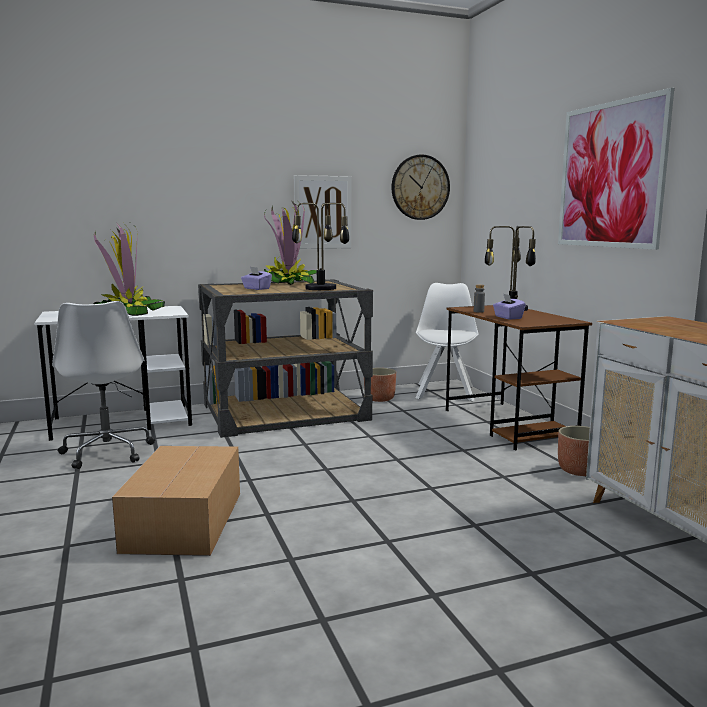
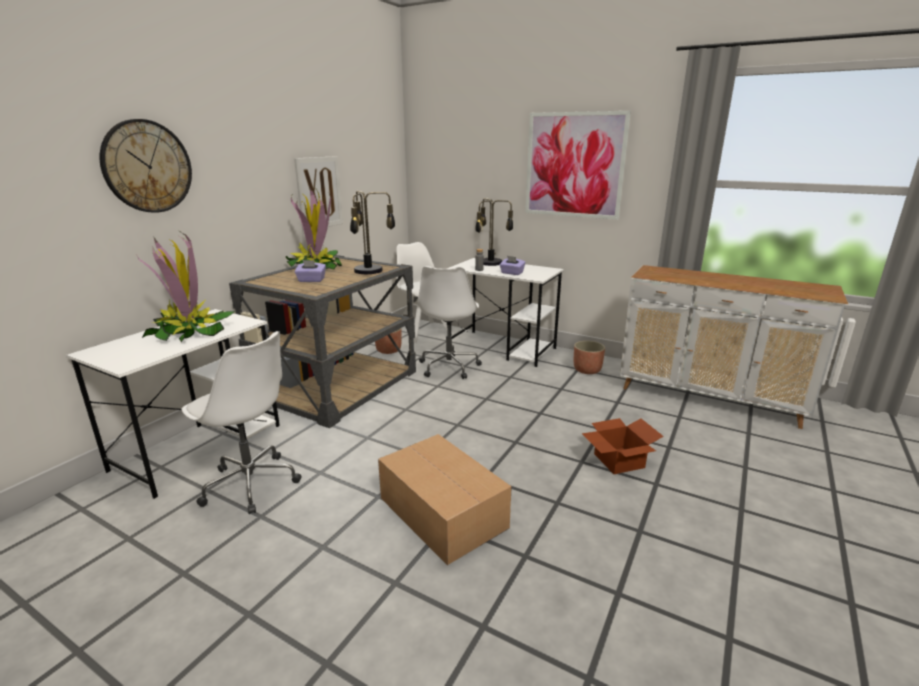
camera: 40 degrees left, 10 degrees up
wall clock [392,154,450,220] -> wall clock moved to [100,119,192,213]
brown desk [446,305,592,450] -> white desk [446,258,564,367]
none -> white office chair [418,266,482,379]
none -> cardboard box [582,418,664,474]

